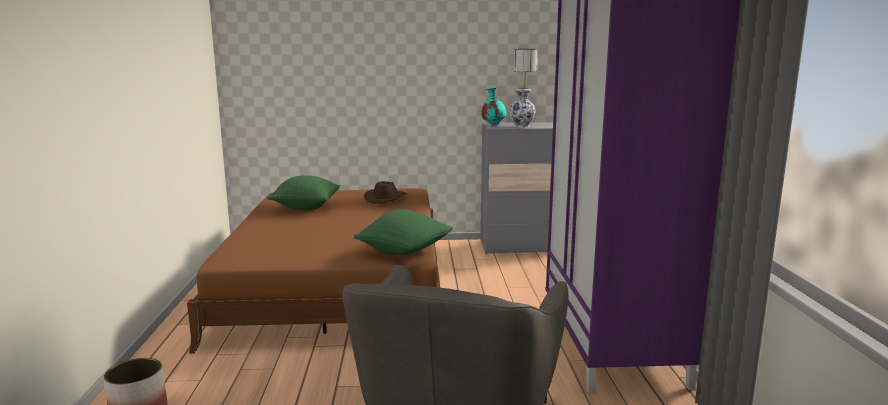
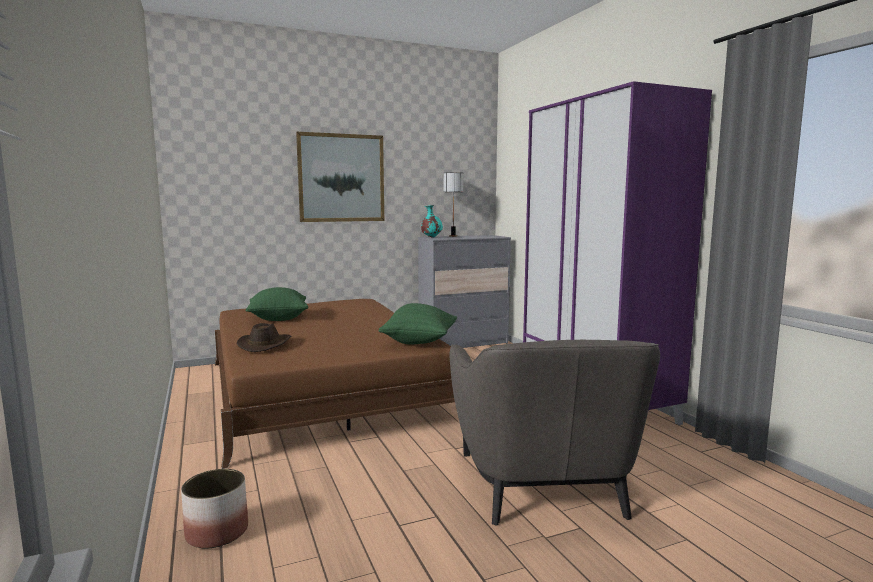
camera: 20 degrees left, 5 degrees down
brown hat [364,181,406,204] -> brown hat moved to [236,323,291,352]
vase [509,88,535,128] -> none
none -> picture [296,132,384,222]

